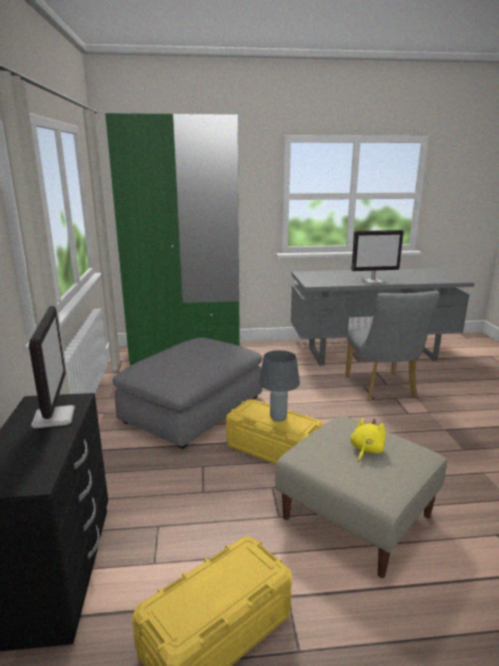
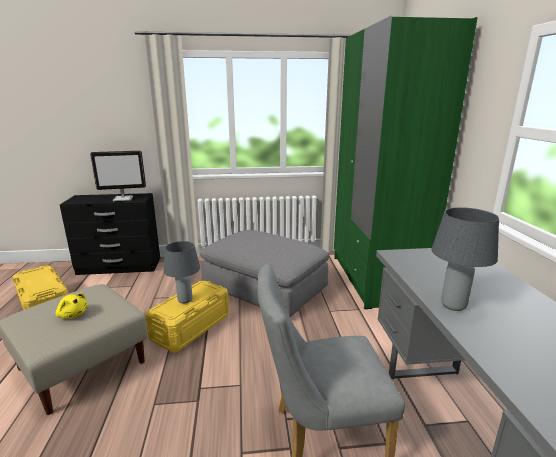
camera: 90 degrees right, 0 degrees up
monitor [351,230,404,284] -> grey table lamp [432,207,499,311]

